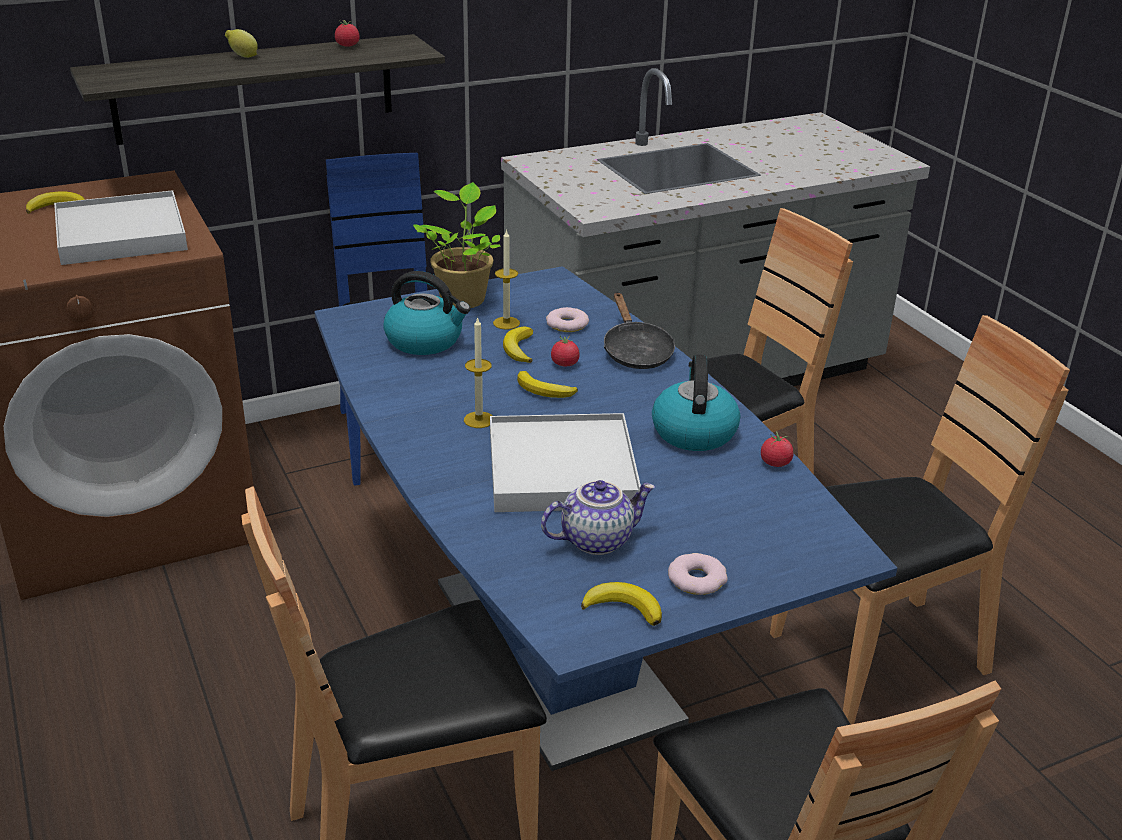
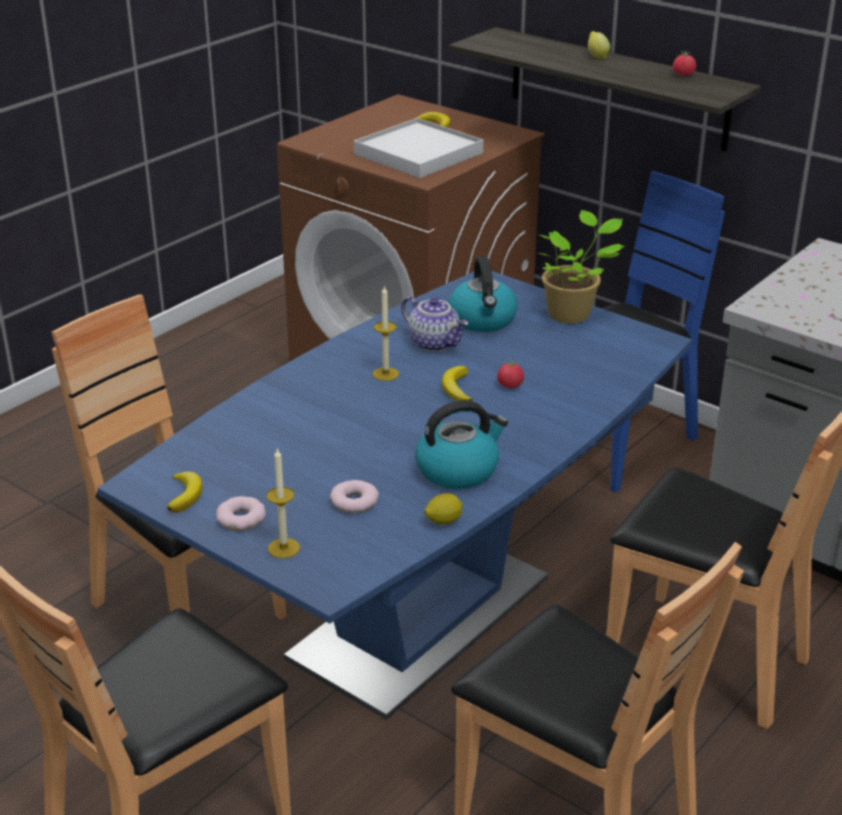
camera: 65 degrees right, 0 degrees up
white tray [490,413,641,512] -> none
candle [493,229,520,330] -> candle moved to [266,448,300,558]
banana [503,327,533,363] -> none
teapot [541,480,655,555] -> teapot moved to [401,296,468,352]
donut [546,307,589,332] -> donut moved to [330,480,379,513]
black frying pan [604,292,675,369] -> none
tomato [761,431,794,467] -> lemon [424,493,463,525]

